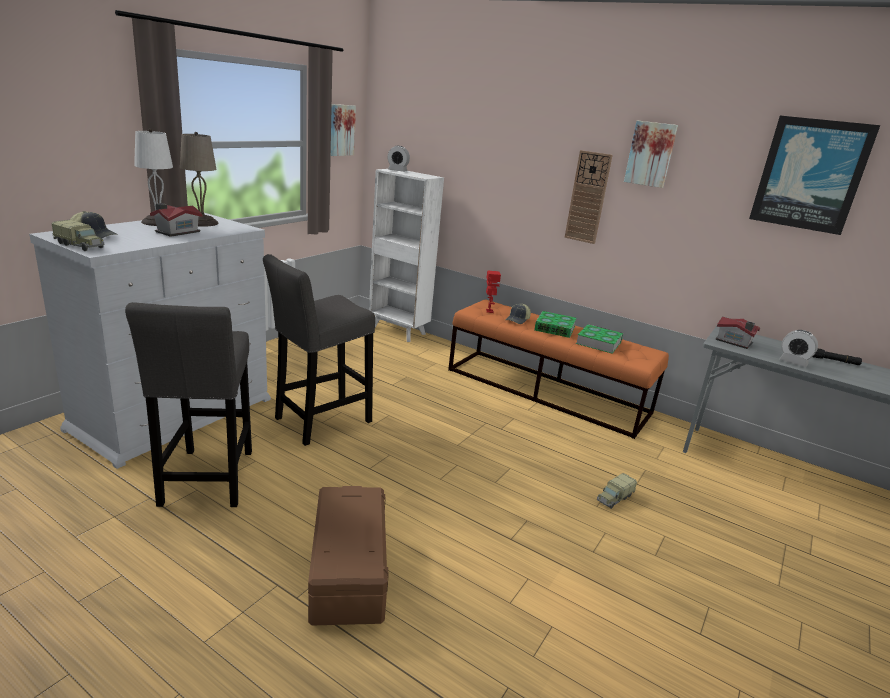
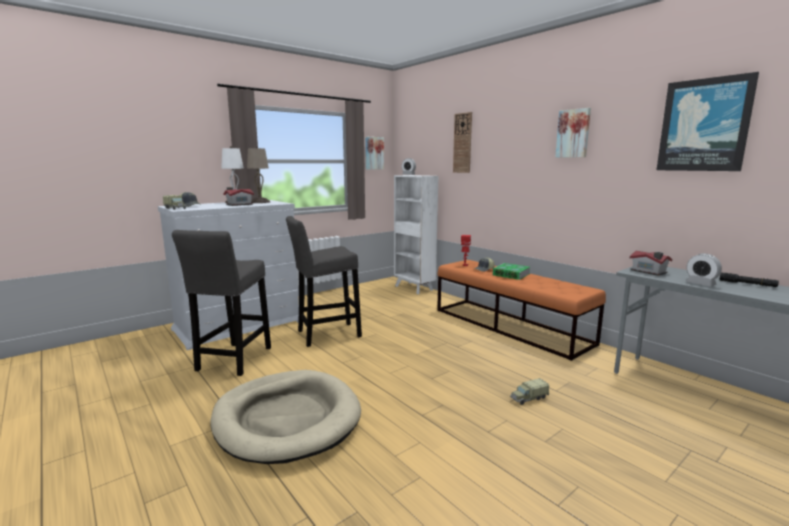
camera: 20 degrees right, 10 degrees down
brown storage box [308,486,388,625] -> beige dog bed [211,370,361,464]
wall clock [565,150,613,244] -> wall clock moved to [453,112,472,173]
book [576,324,623,354] -> none

